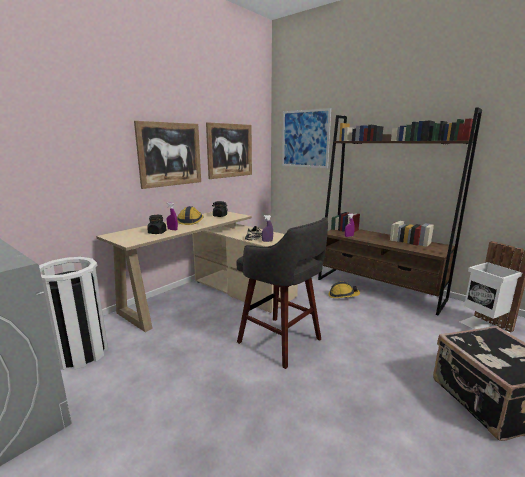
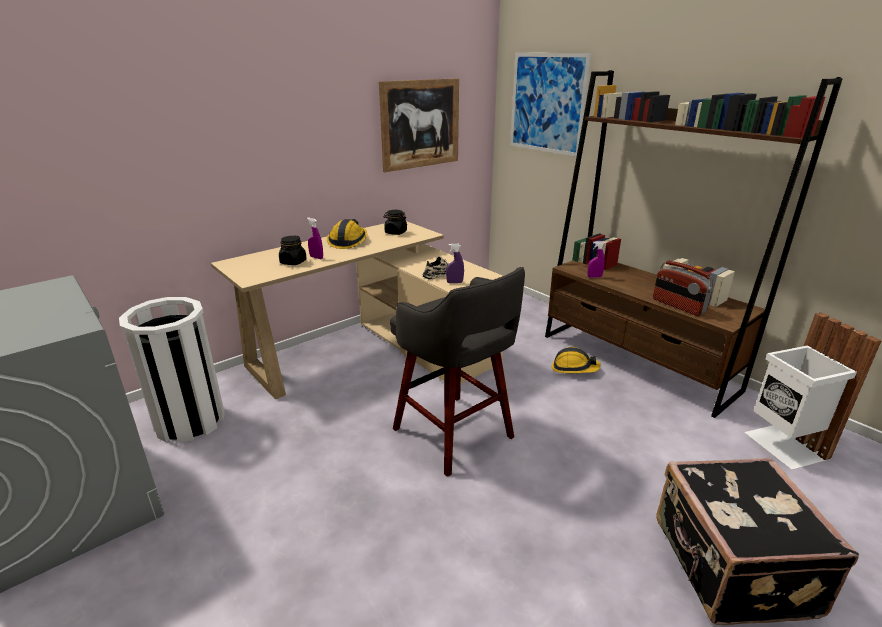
camera: 10 degrees right, 10 degrees up
picture [134,121,201,189] -> none
none -> radio [653,261,713,316]

